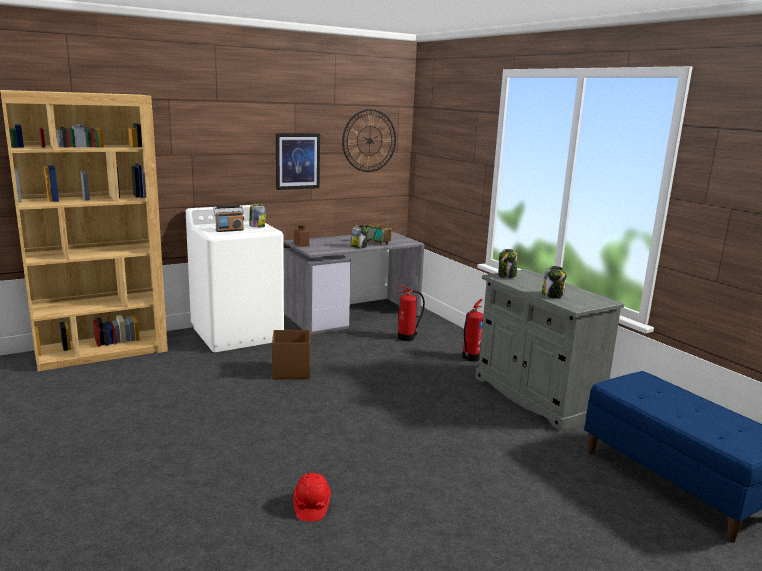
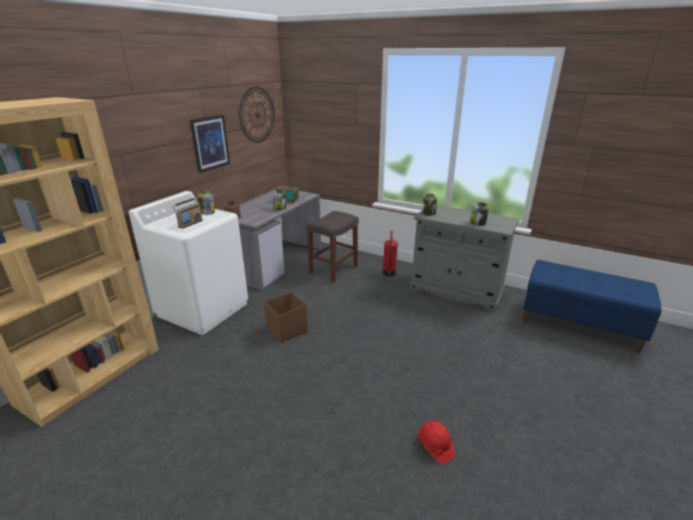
camera: 30 degrees left, 10 degrees up
fire extinguisher [398,286,425,341] -> grey stool [306,211,359,282]

